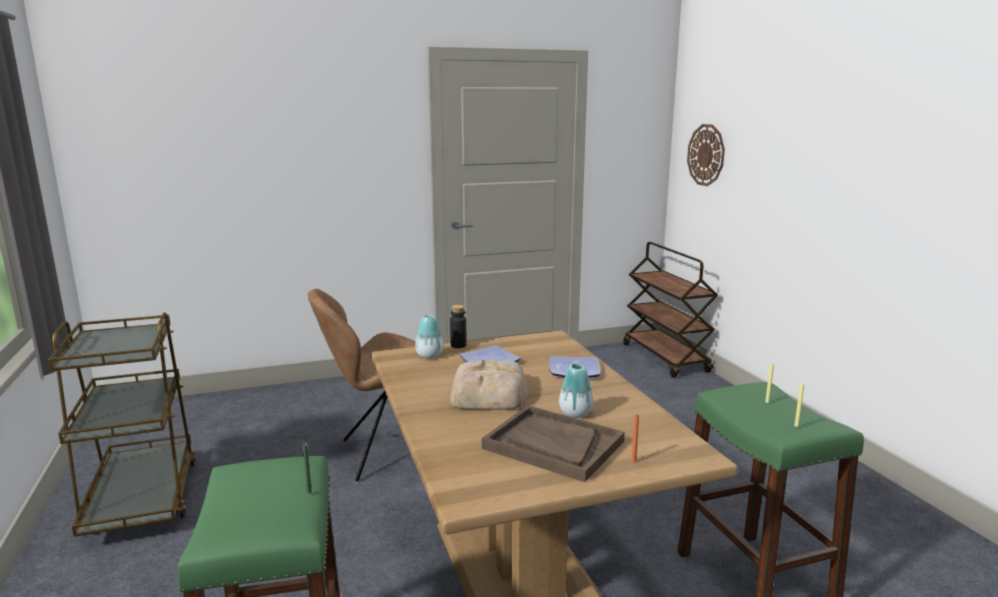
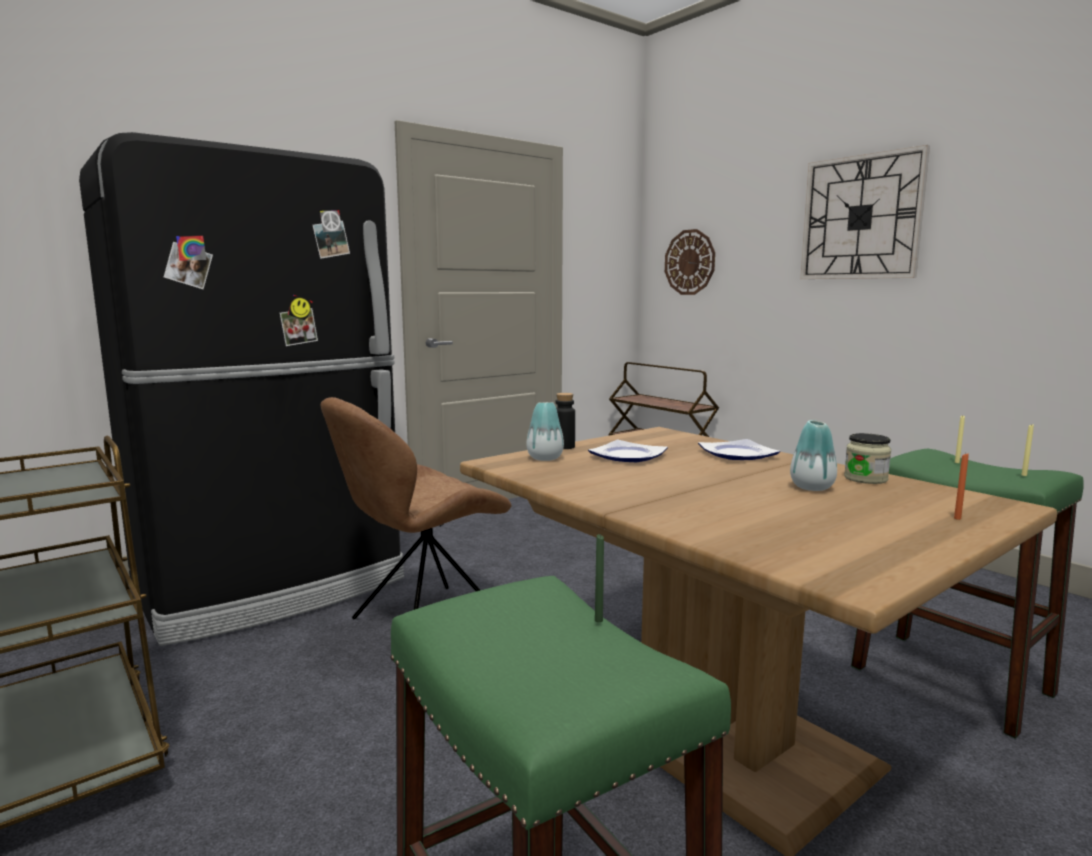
camera: 20 degrees left, 5 degrees down
bread [450,360,528,410] -> none
brown tray [482,405,625,482] -> none
none -> black fridge [79,132,404,646]
none -> wall clock [800,145,930,279]
none -> jar [844,433,891,484]

